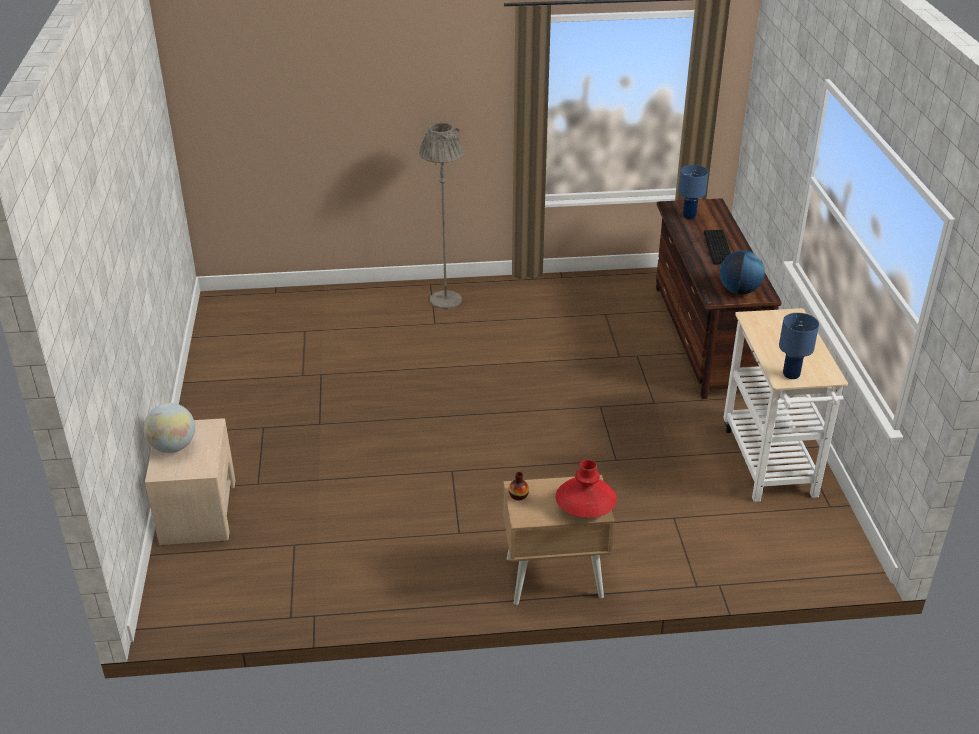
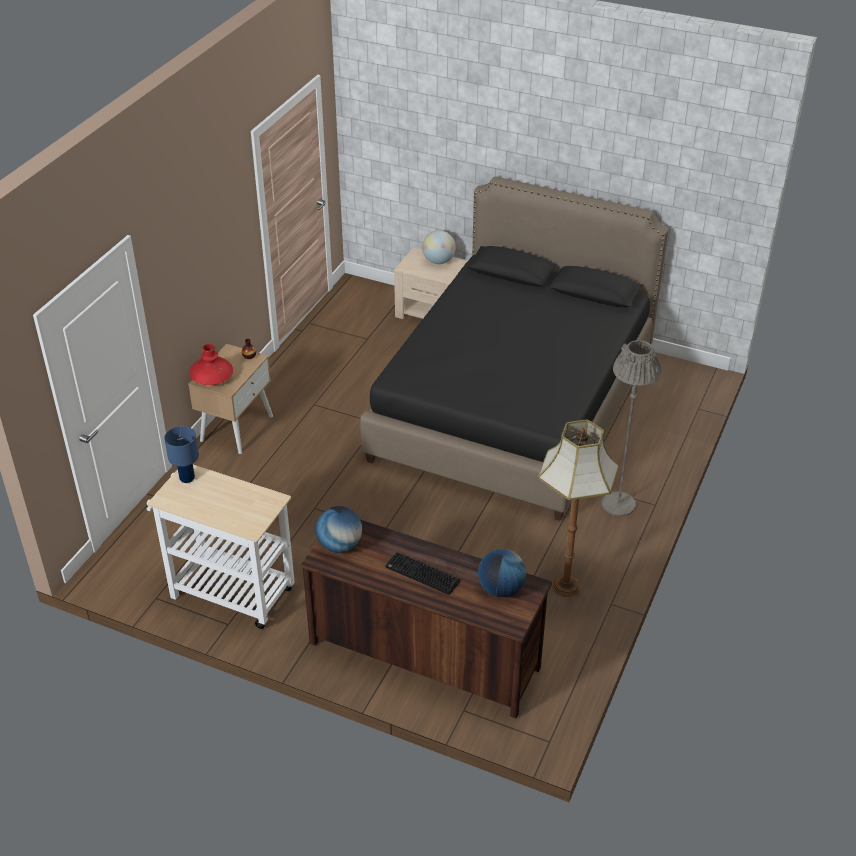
camera: 120 degrees right, 5 degrees up
blue table lamp [679,165,708,219] -> globe [478,549,526,597]
none -> black bed [360,176,669,521]
none -> floor lamp [538,419,619,597]

